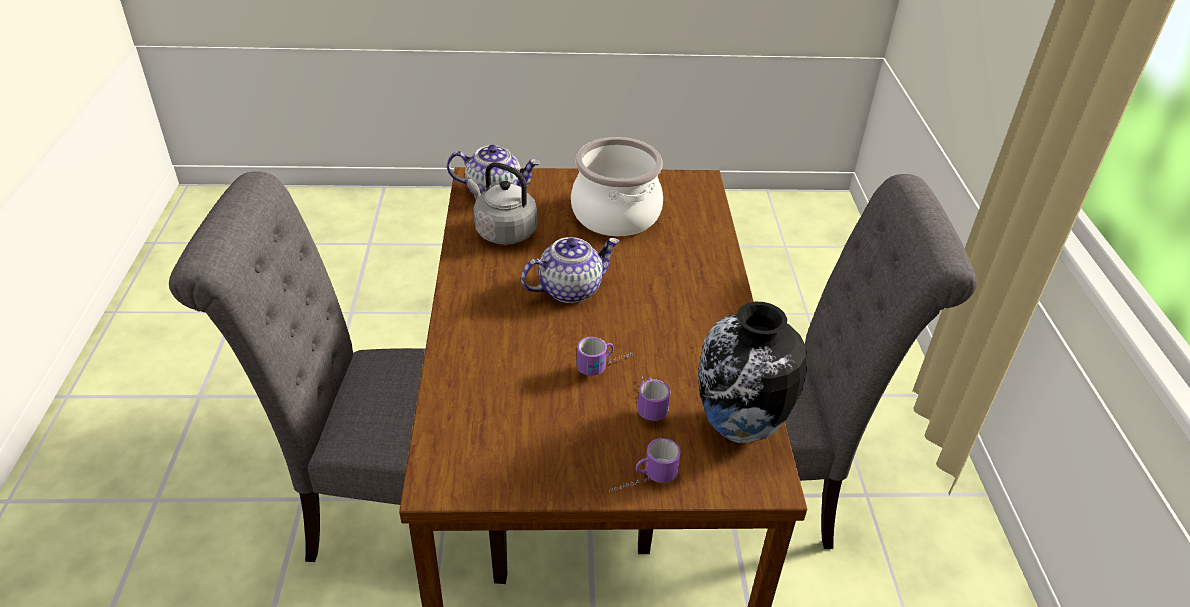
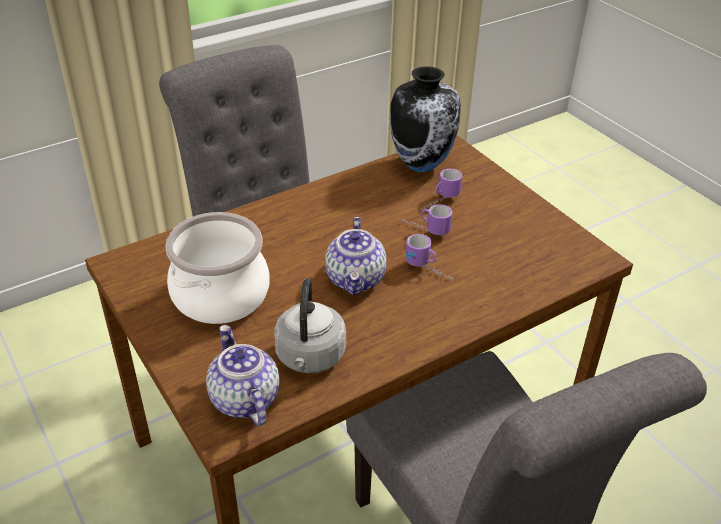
camera: 120 degrees left, 0 degrees up
teapot [521,237,620,303] -> teapot turned 120 degrees counterclockwise [325,217,387,295]
mug [609,438,681,492] -> mug moved to [405,234,453,281]

